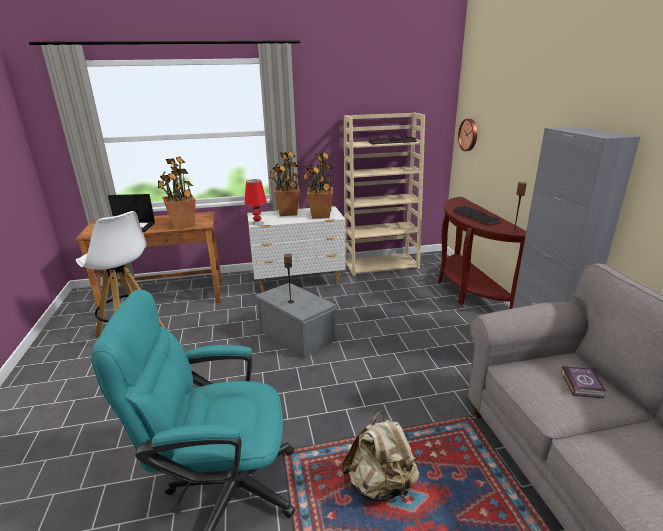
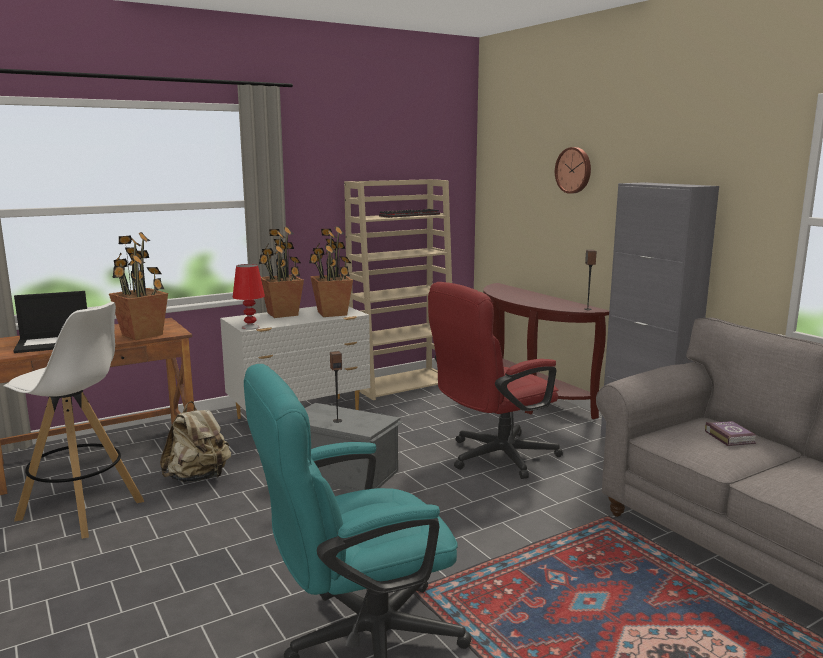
camera: 20 degrees left, 10 degrees down
beige backpack [342,411,419,501] -> beige backpack moved to [160,401,231,482]
keyboard [453,206,501,226] -> none
wall clock [458,119,477,151] -> wall clock moved to [555,147,591,194]
none -> red office chair [428,282,563,479]

